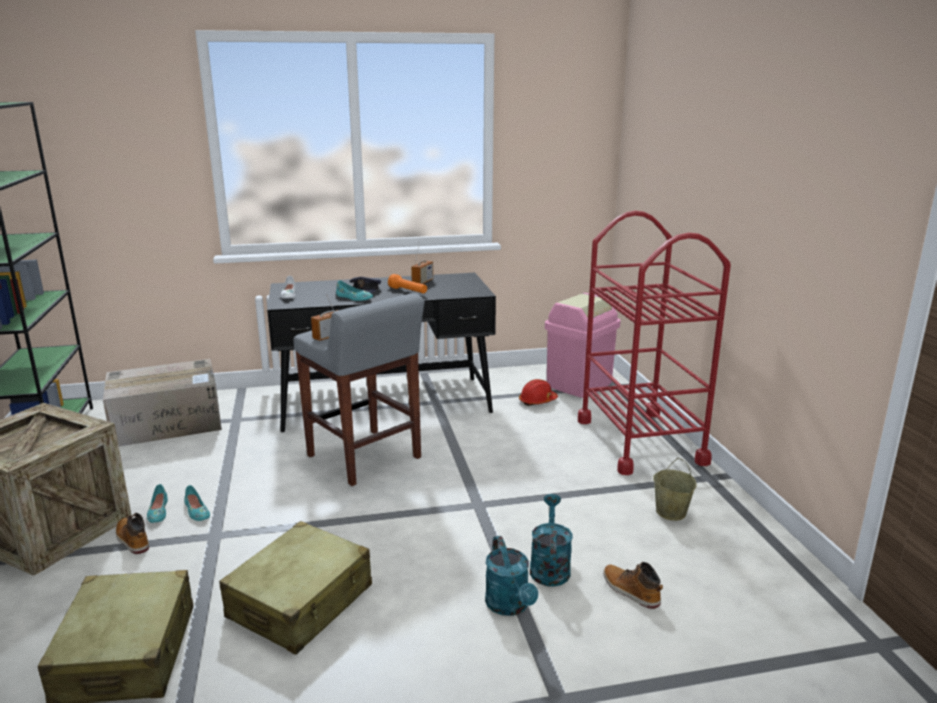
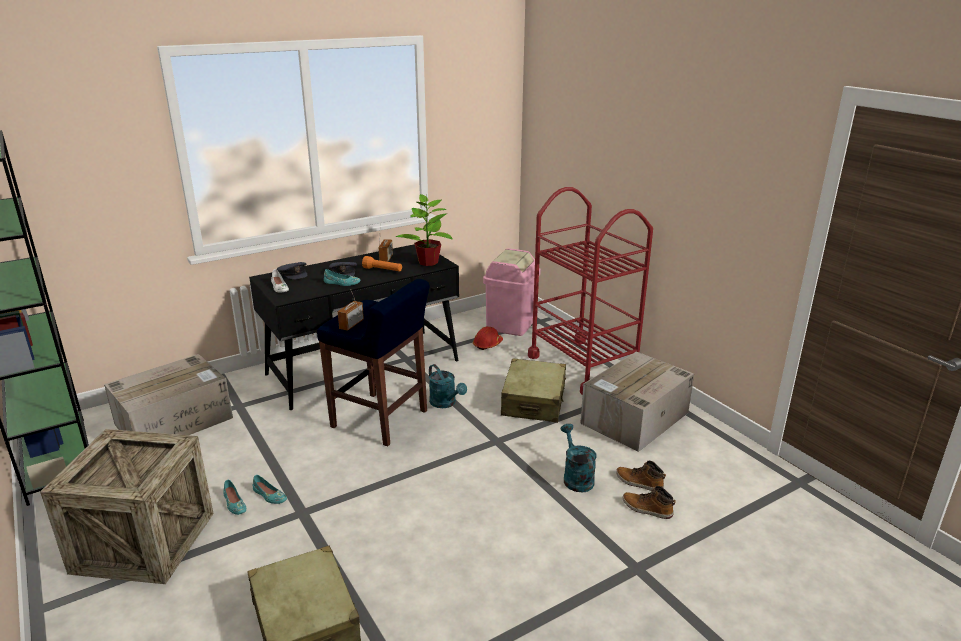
camera: 20 degrees left, 5 degrees up
boot [116,513,149,554] -> boot moved to [623,486,676,519]
beige suitcase [219,521,372,655] -> beige suitcase moved to [501,358,566,423]
grey stool [294,293,424,486] -> blue stool [317,279,429,446]
turquoise watering can [485,536,538,616] -> turquoise watering can moved to [429,364,467,408]
beige bucket [653,458,697,521] -> cardboard box [580,351,694,452]
none -> grey cap [277,262,307,280]
none -> potted plant [396,194,453,266]

